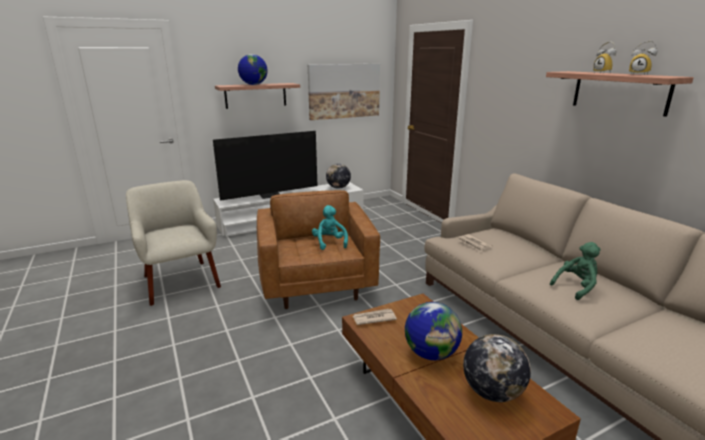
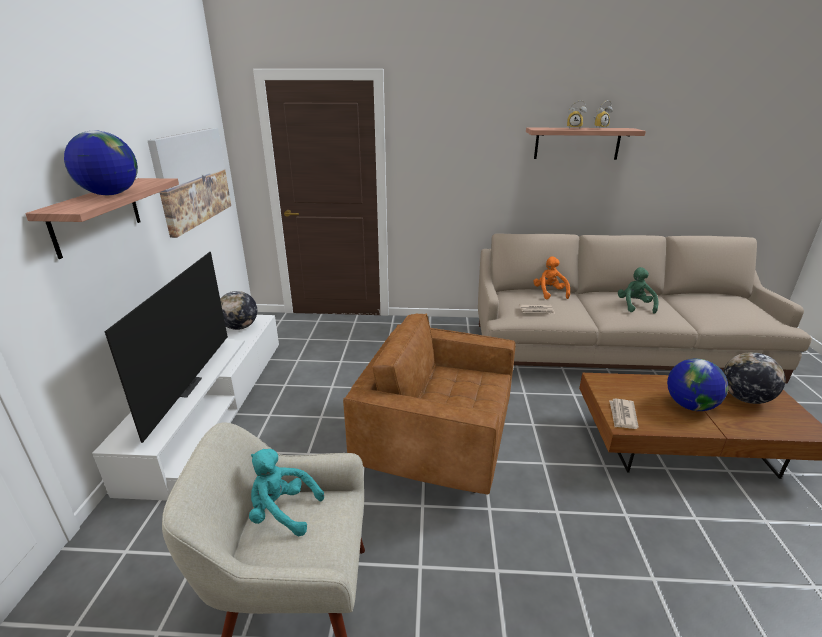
camera: 60 degrees left, 5 degrees up
turquoise plush toy [312,205,348,250] -> turquoise plush toy moved to [249,449,324,536]
none -> orange plush toy [533,256,570,299]

